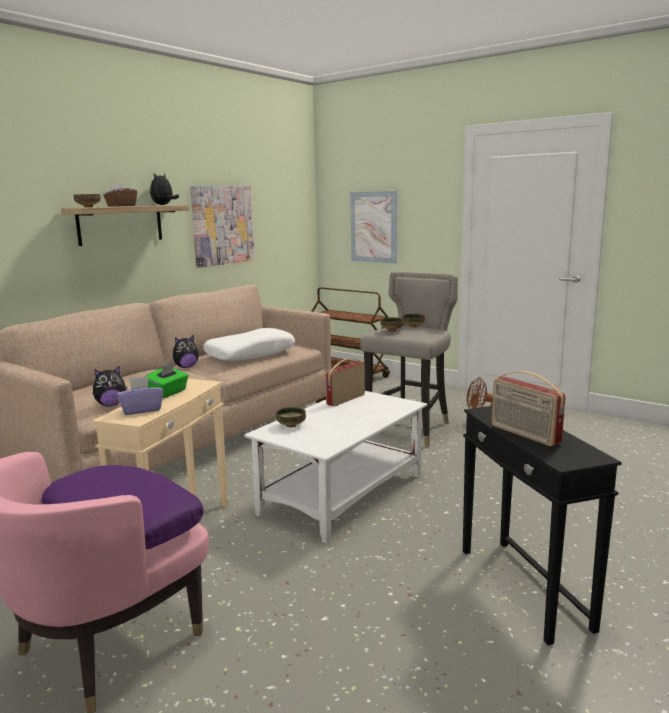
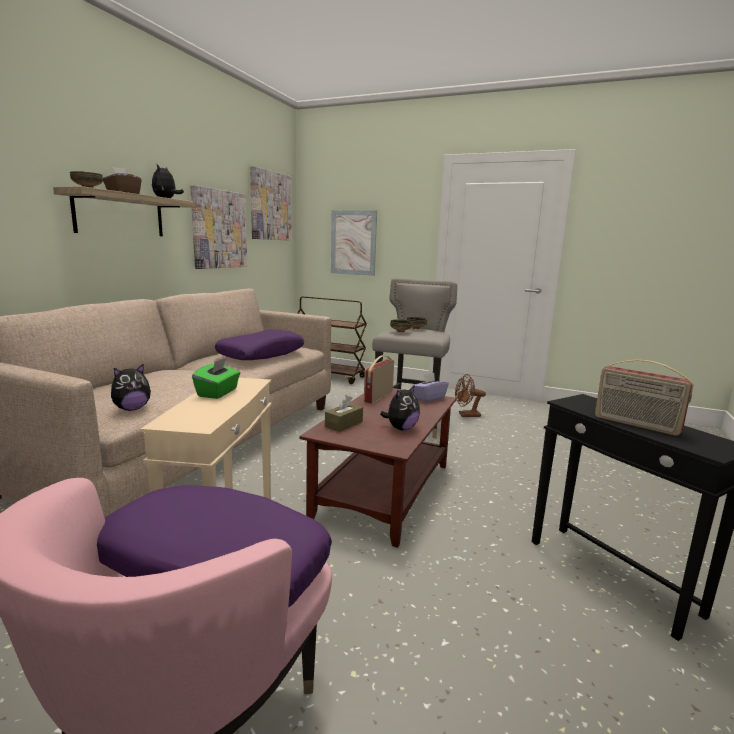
camera: 15 degrees left, 0 degrees up
purple tissue box [118,376,163,415] -> purple tissue box moved to [412,373,449,402]
plush toy [173,335,199,368] -> plush toy moved to [380,385,420,430]
white pillow [203,328,295,361] -> purple pillow [215,329,304,360]
white coffee table [244,391,427,544] -> brown coffee table [299,388,457,548]
bowl [276,407,306,427] -> brown tissue box [325,395,363,432]
none -> picture [250,166,292,241]

